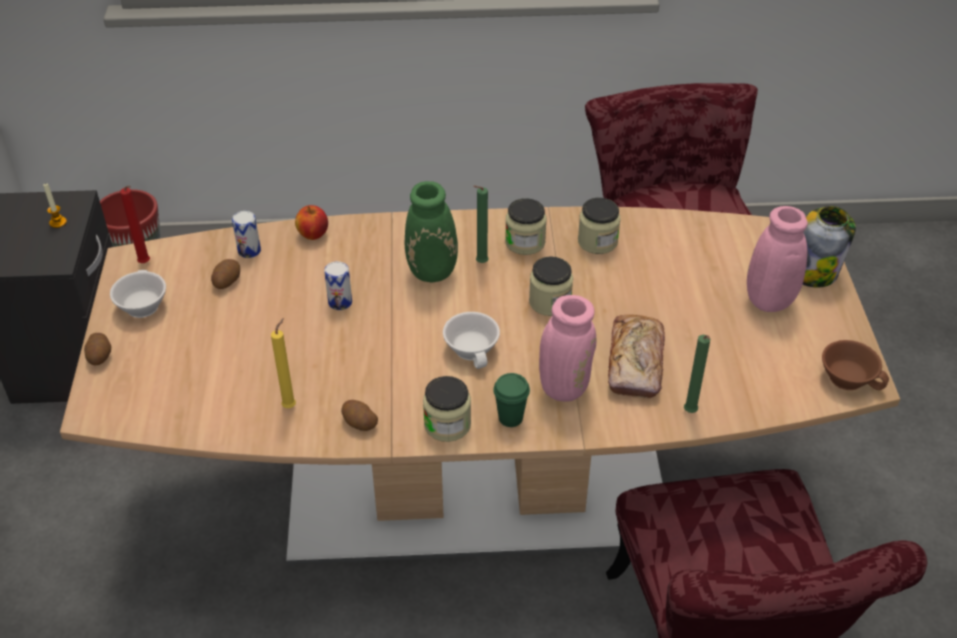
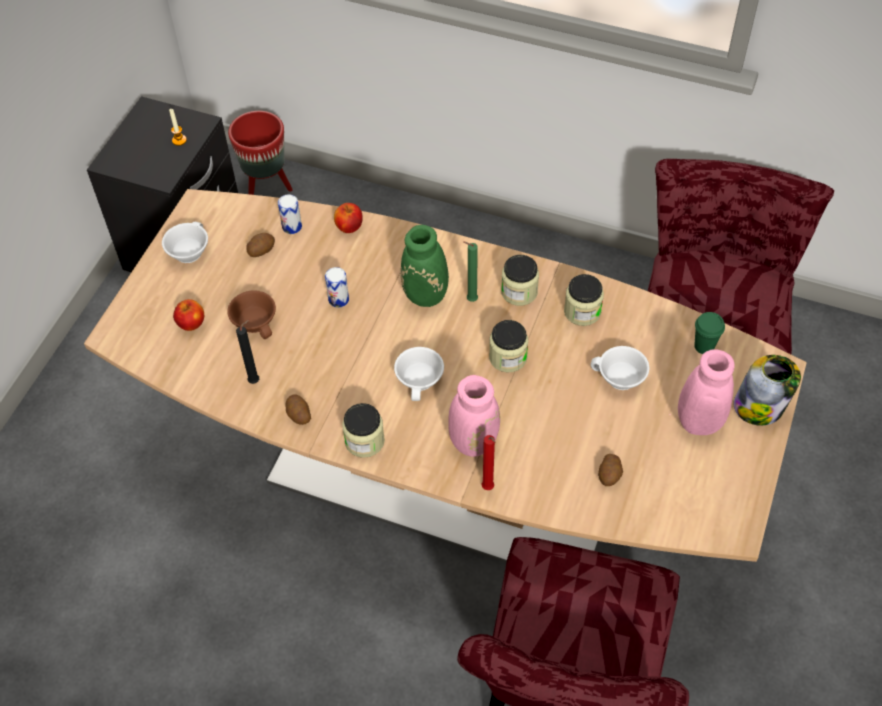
camera: 25 degrees right, 10 degrees up
potato [84,333,111,366] -> potato moved to [598,454,623,486]
red candle [120,186,150,263] -> red candle moved to [482,435,495,490]
yellow candle [271,318,296,408] -> black candle [236,319,259,384]
green cup [493,373,530,427] -> green cup moved to [694,312,725,354]
bread [608,315,665,399] -> none
green candle [684,335,710,413] -> none
brown cup [822,340,889,390] -> brown cup moved to [228,291,276,339]
none -> apple [173,299,204,331]
none -> white cup [591,346,650,390]

